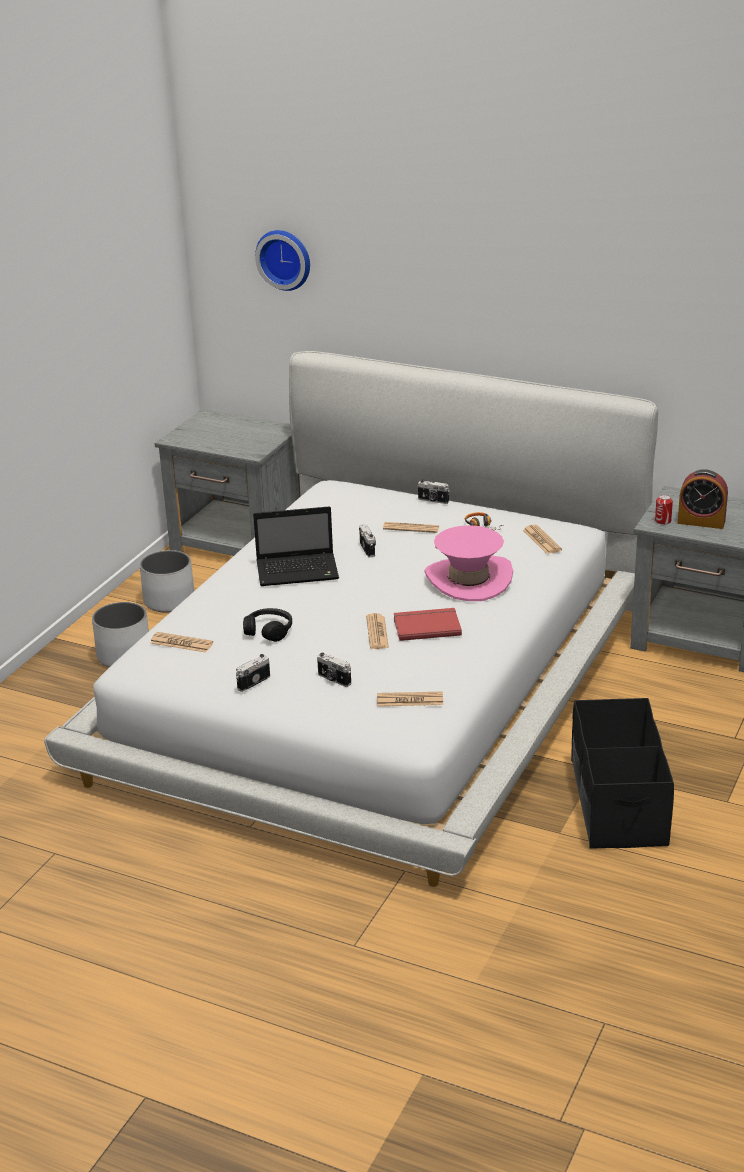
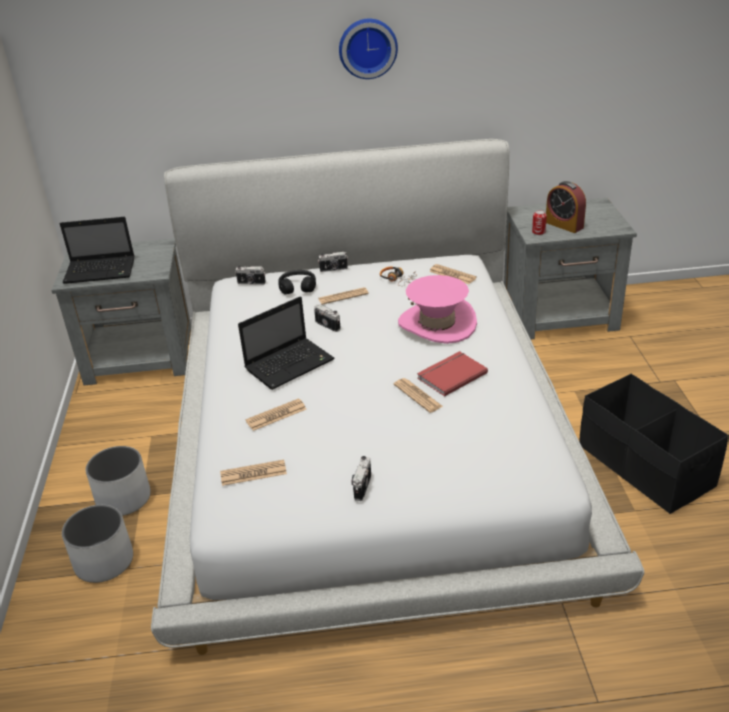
camera: 30 degrees left, 5 degrees up
white planter [140,550,195,613] -> white planter moved to [62,505,133,583]
black headphones [243,608,292,642] -> black headphones moved to [278,270,316,295]
wall clock [255,230,310,291] -> wall clock moved to [339,19,398,79]
camera [317,653,351,687] -> camera moved to [235,266,266,285]
newspaper [377,692,443,706] -> newspaper moved to [245,398,306,431]
alarm clock [678,469,728,529] -> alarm clock turned 60 degrees clockwise [546,181,586,233]
none -> laptop [60,217,134,284]

